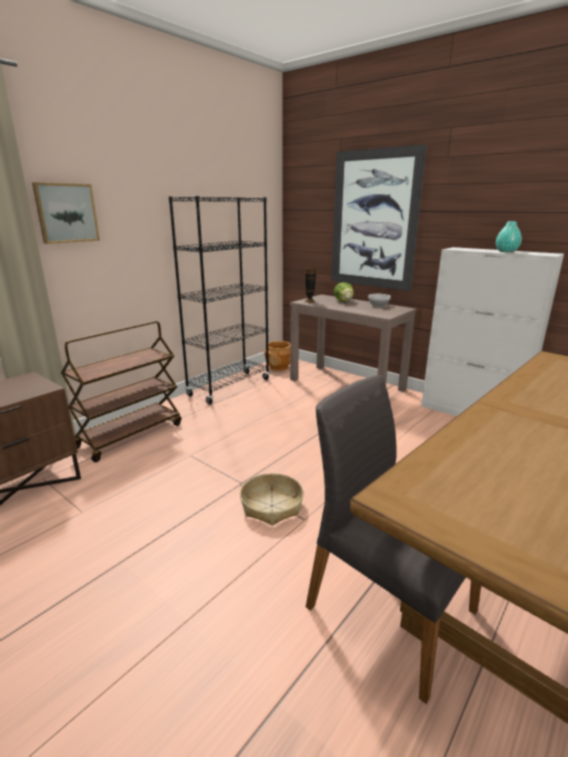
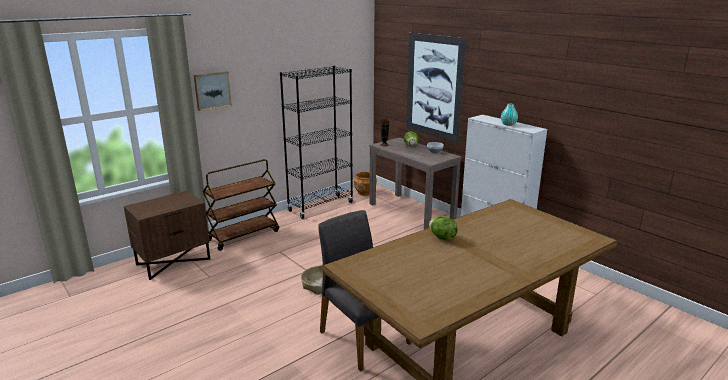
camera: 10 degrees right, 0 degrees up
none -> lettuce [429,216,458,241]

